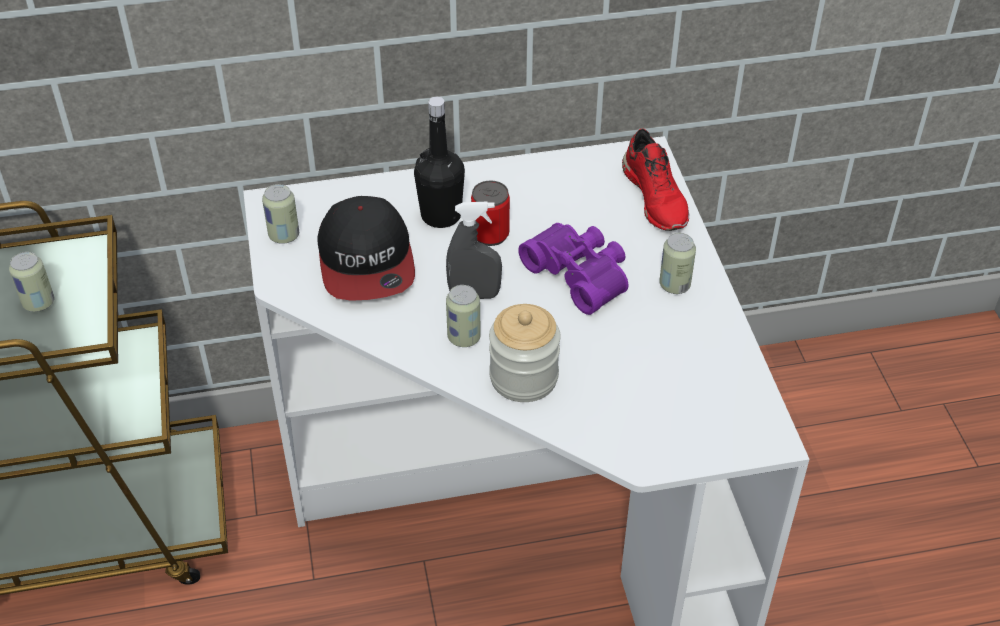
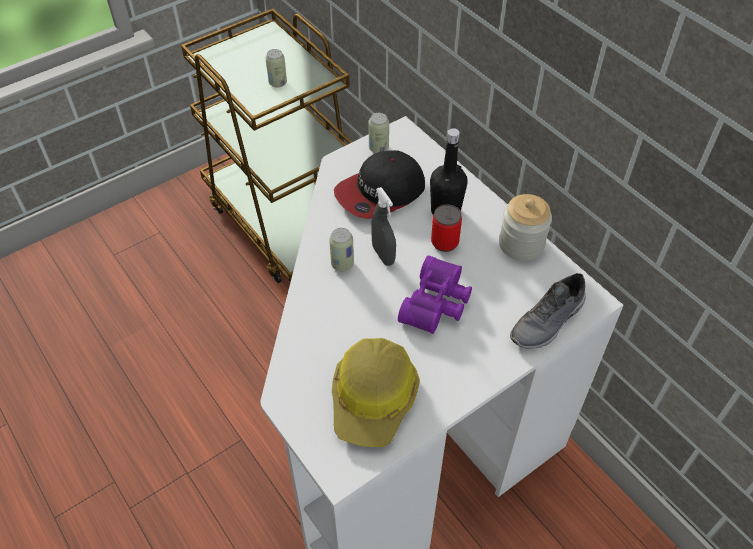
camera: 65 degrees right, 5 degrees up
jar [489,304,561,402] -> jar moved to [499,194,552,261]
red shoe [622,128,689,231] -> grey shoe [510,273,586,349]
can [659,233,696,294] -> none
none -> hard hat [332,338,420,447]

